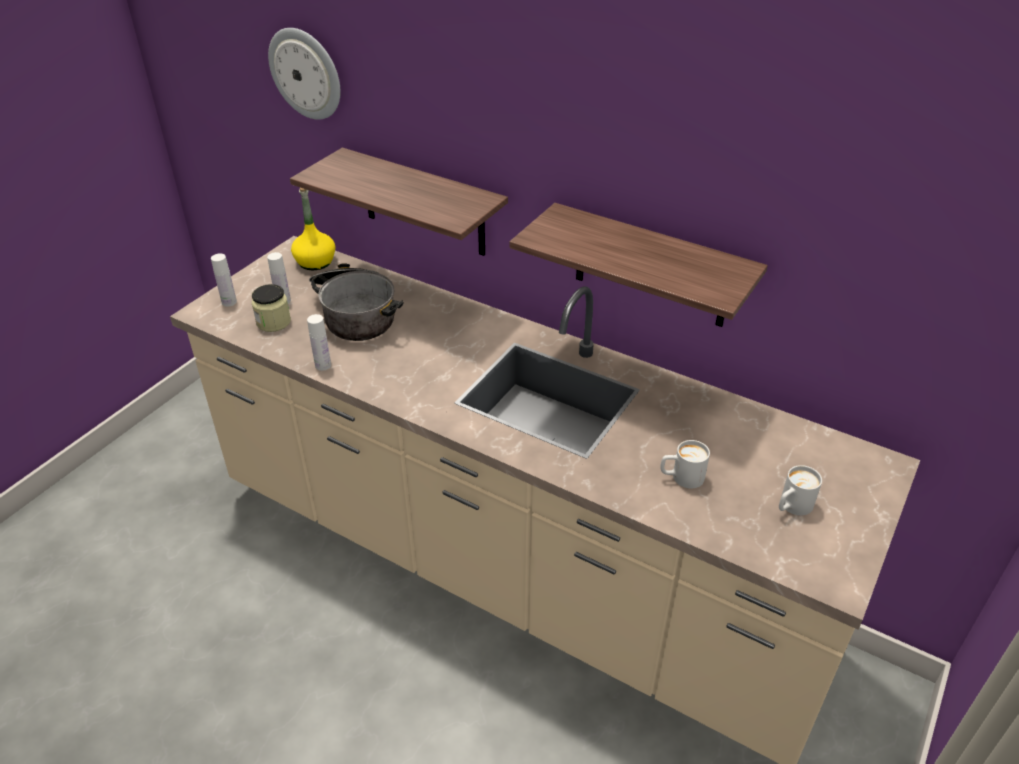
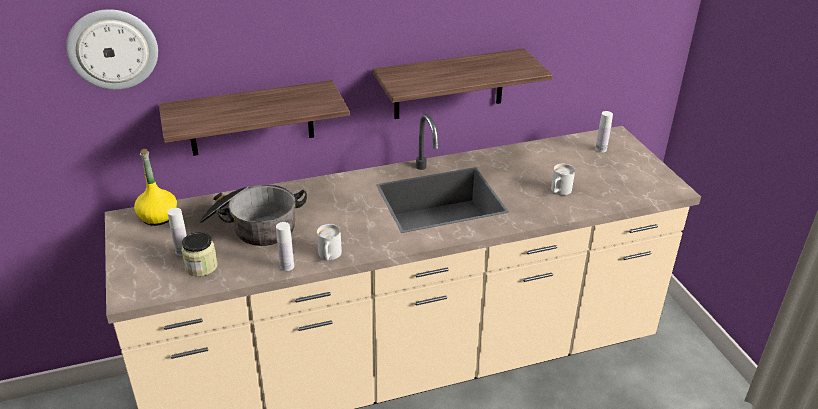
camera: 50 degrees left, 5 degrees down
white bottle [211,253,237,307] -> white bottle moved to [595,111,613,153]
white mug [779,465,822,515] -> white mug moved to [317,224,342,261]

